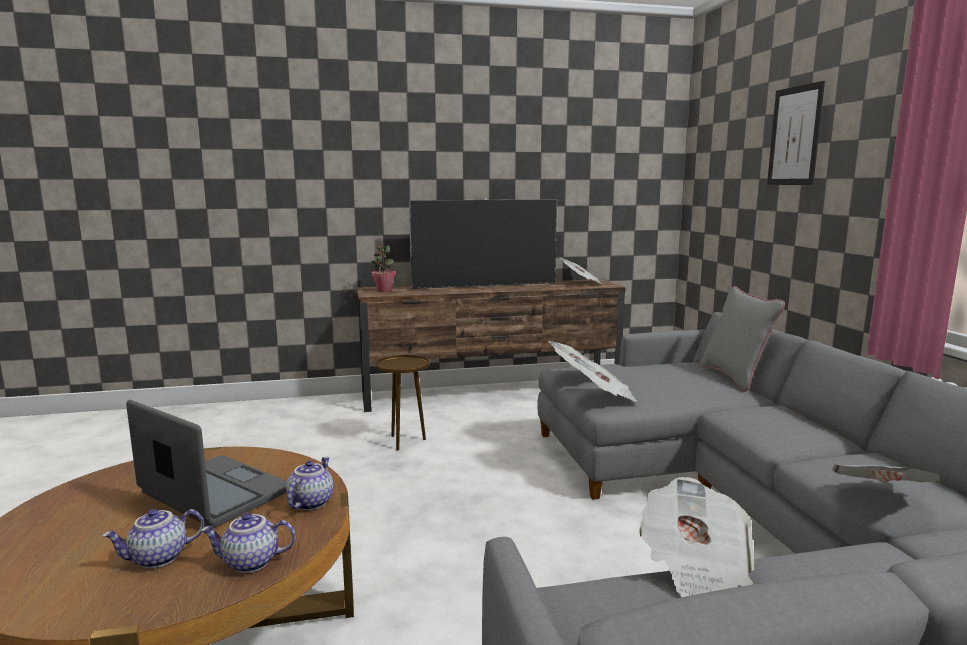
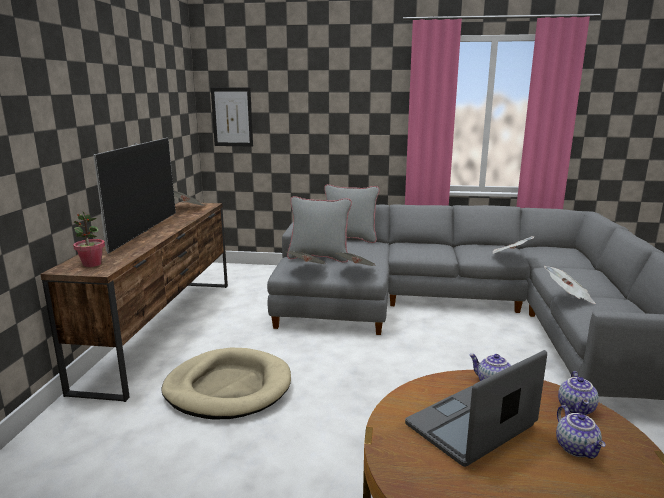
camera: 70 degrees left, 5 degrees up
brown side table [376,355,429,450] -> beige dog bed [162,348,291,420]
picture [767,81,825,185] -> picture moved to [211,88,253,147]
none -> grey pillow [287,196,352,263]

